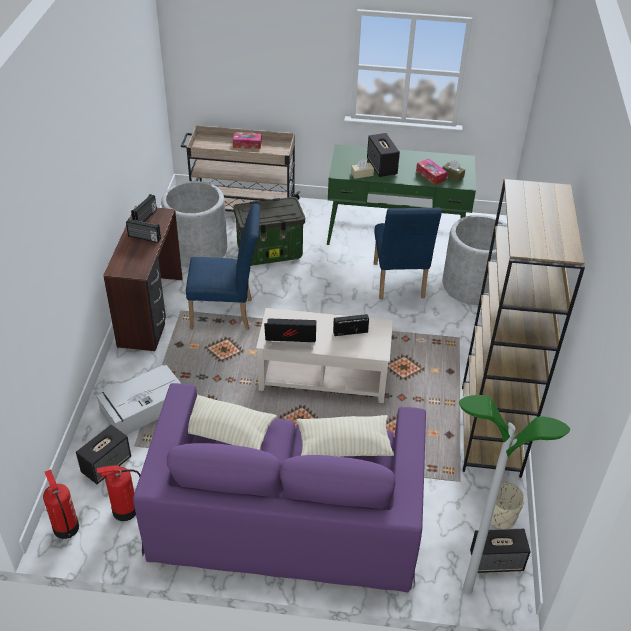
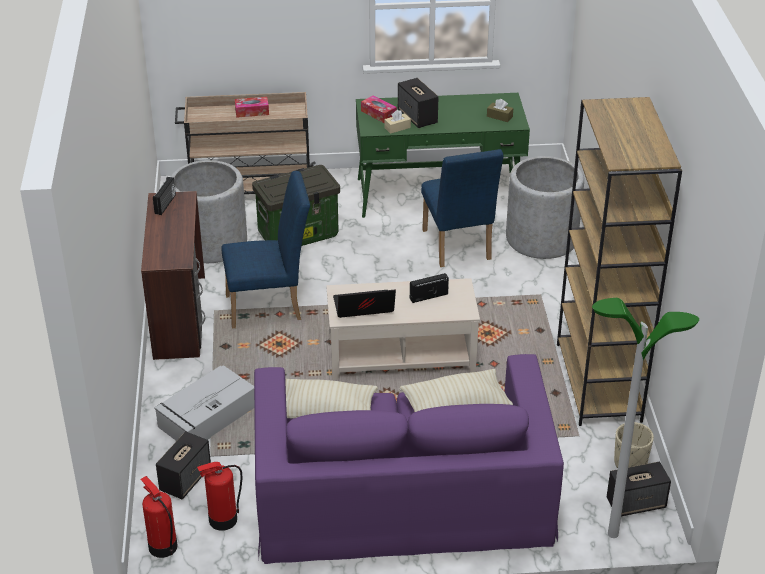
camera: 10 degrees left, 5 degrees down
radio [126,218,161,243] -> none
tissue box [416,159,447,185] -> tissue box moved to [361,95,397,123]

